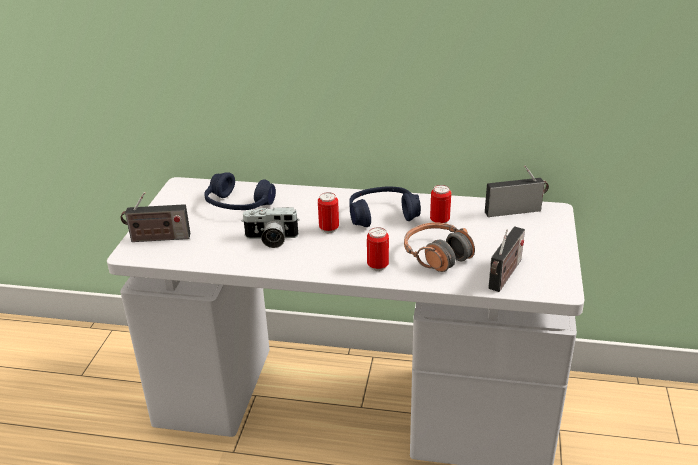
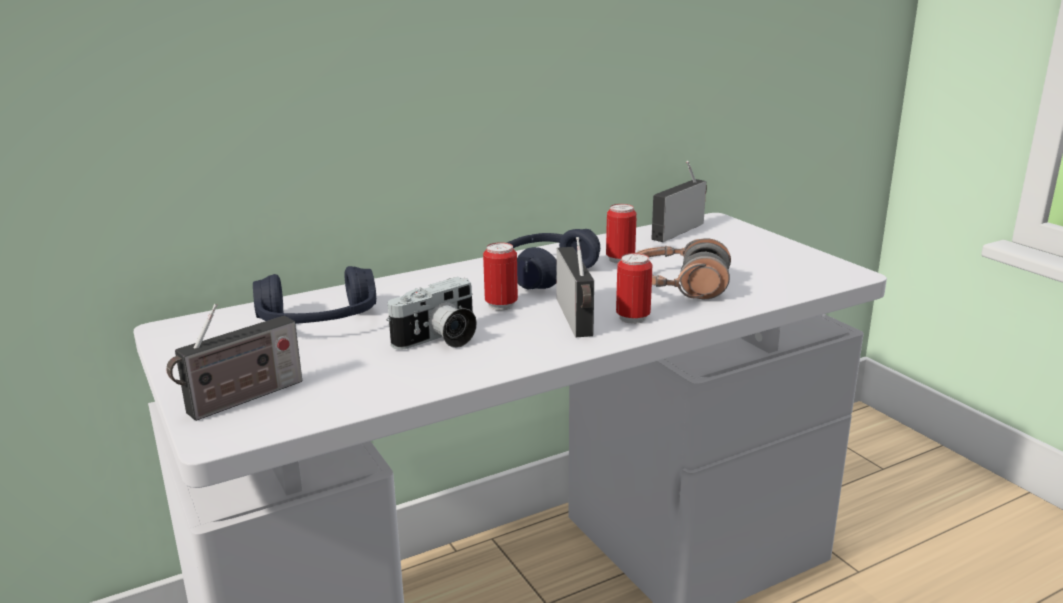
camera: 40 degrees left, 10 degrees down
radio [488,226,525,292] -> radio moved to [557,237,594,337]

